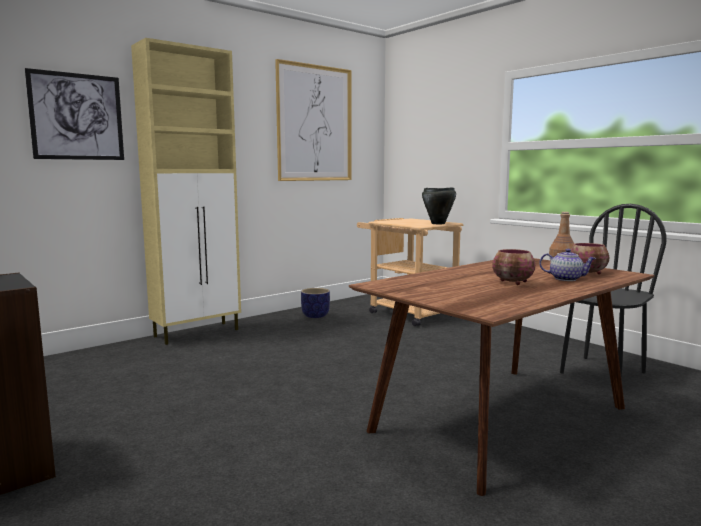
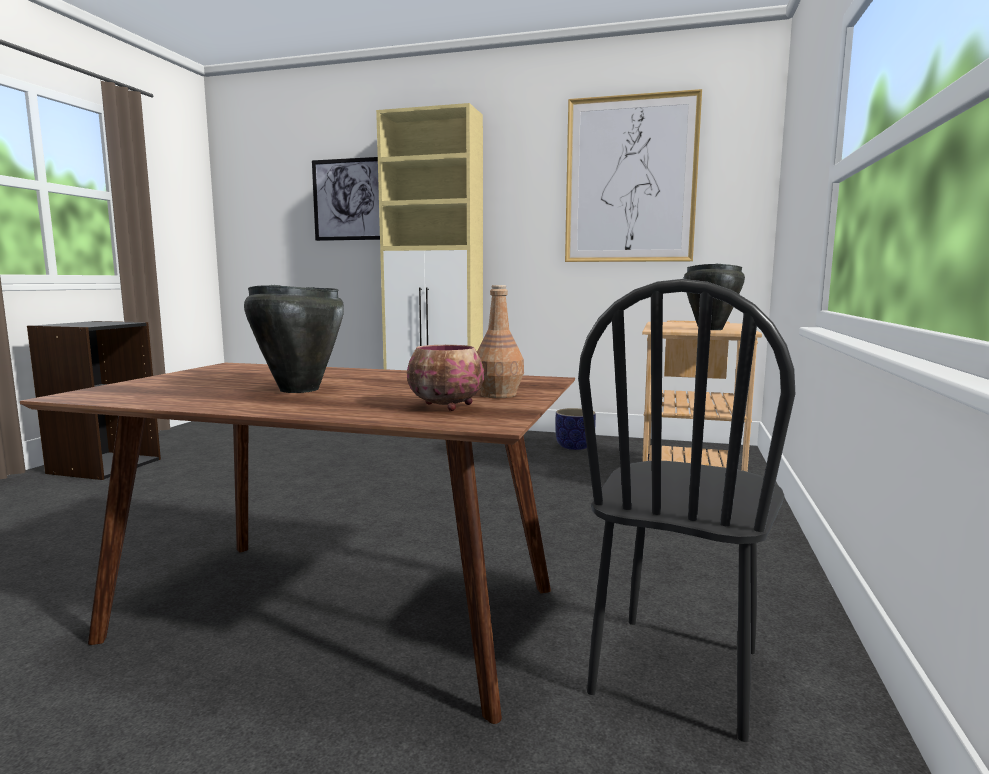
camera: 55 degrees right, 0 degrees up
bowl [492,249,535,285] -> black cooking pot [244,285,344,393]
teapot [539,249,596,281] -> none
black chair [560,204,666,380] -> black chair turned 105 degrees clockwise [578,279,795,742]

